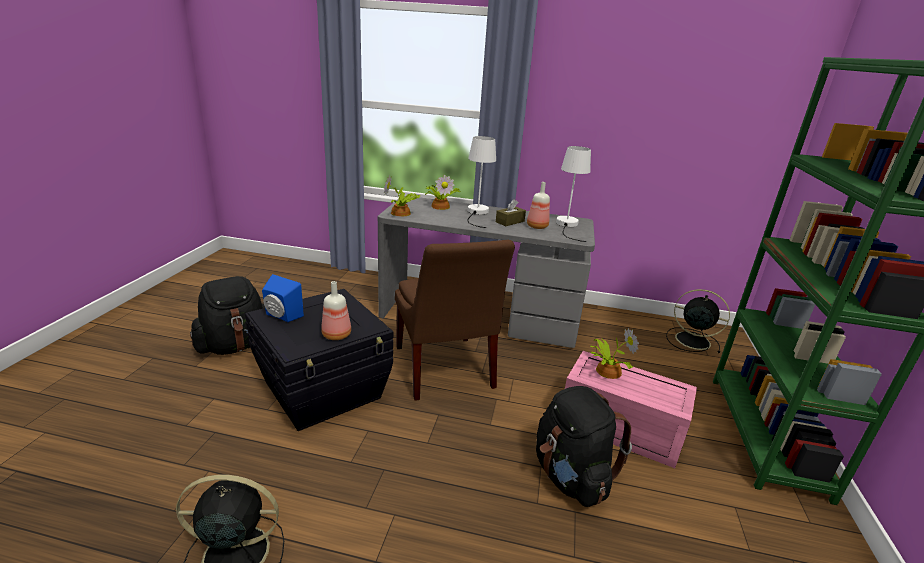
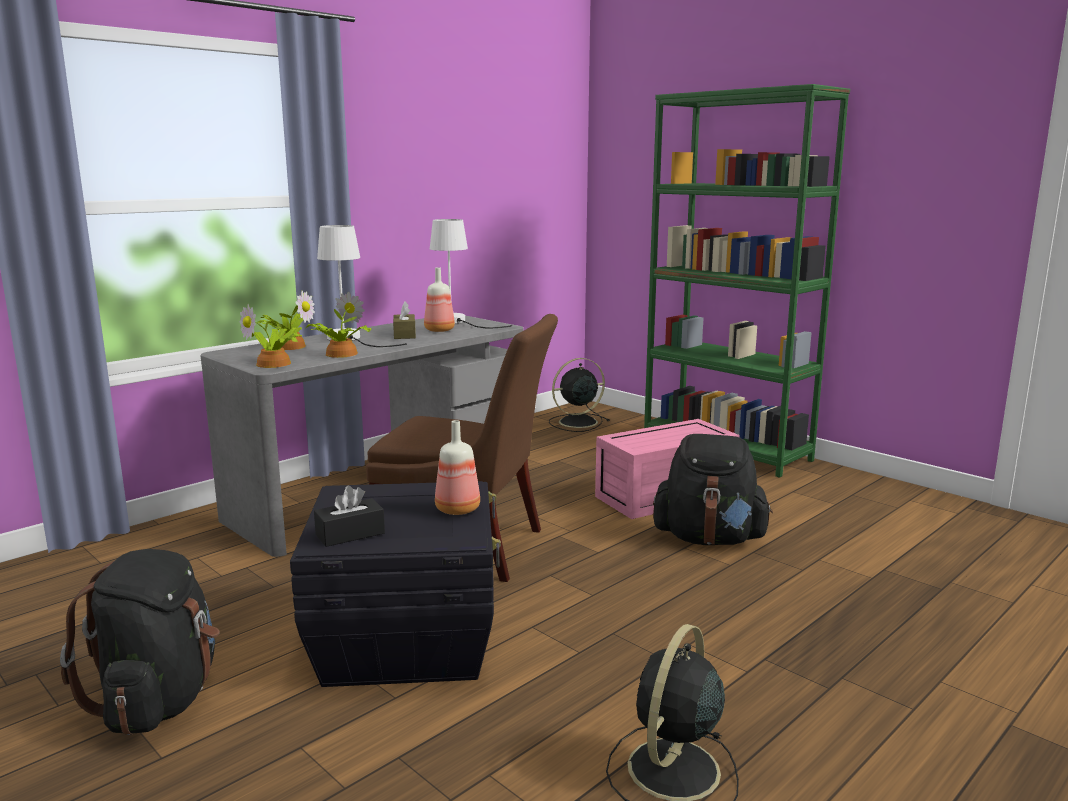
camera: 55 degrees left, 10 degrees down
blue speaker [262,274,304,322] -> black tissue box [314,486,385,547]
potted plant [590,328,639,379] -> potted plant moved to [306,292,372,358]

